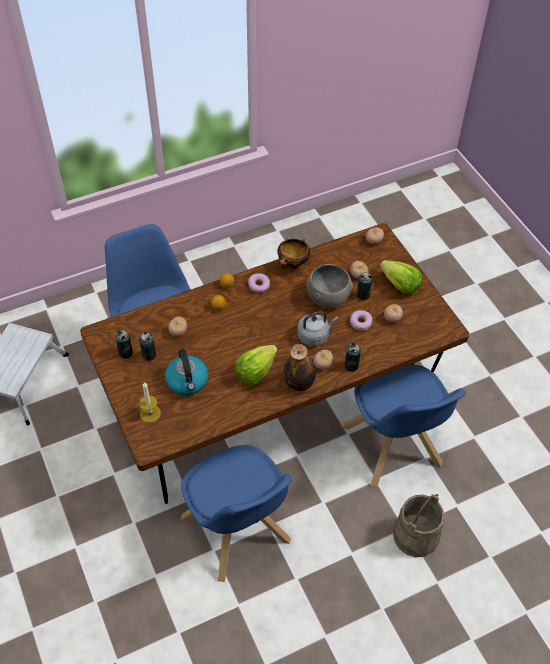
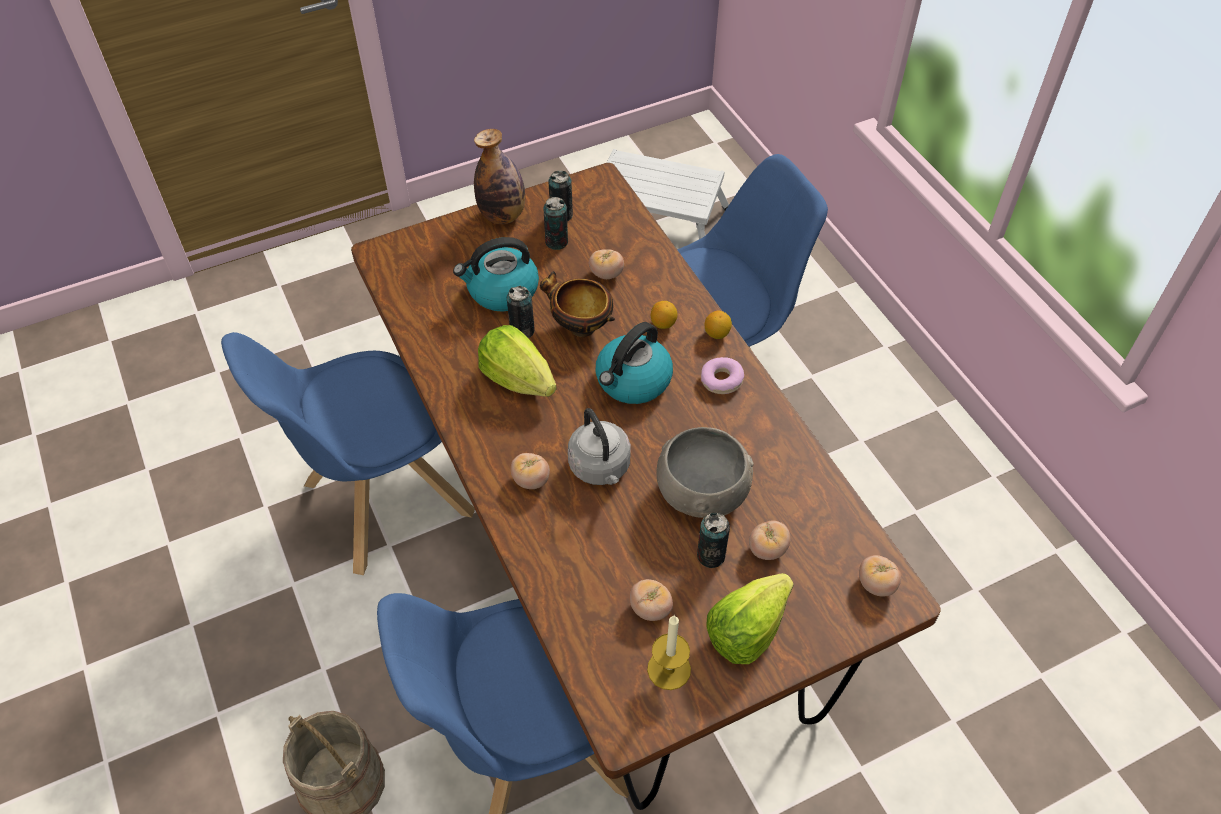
camera: 90 degrees right, 0 degrees up
candle [139,382,161,423] -> candle moved to [647,615,691,690]
bowl [278,239,310,269] -> bowl moved to [540,271,615,337]
bottle [284,344,316,391] -> bottle moved to [474,129,525,224]
can [345,343,361,372] -> can moved to [507,286,534,338]
donut [350,310,372,331] -> none
none -> kettle [595,322,673,404]

